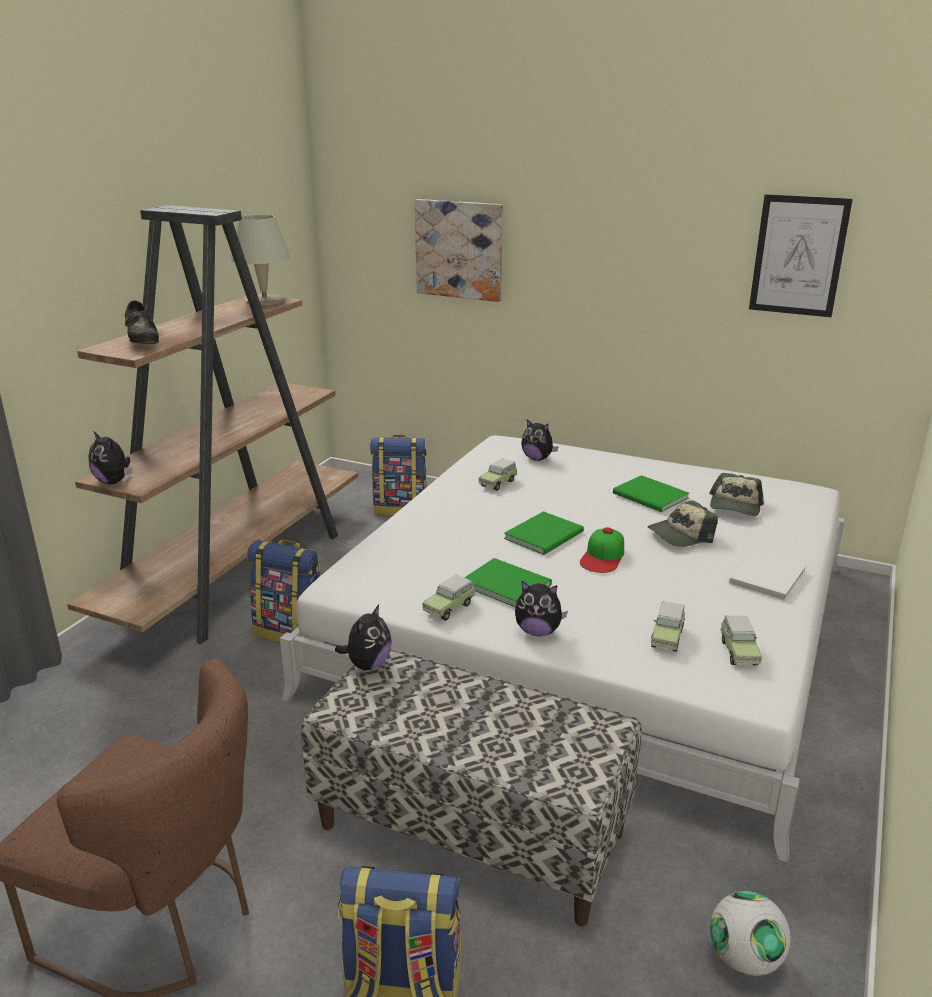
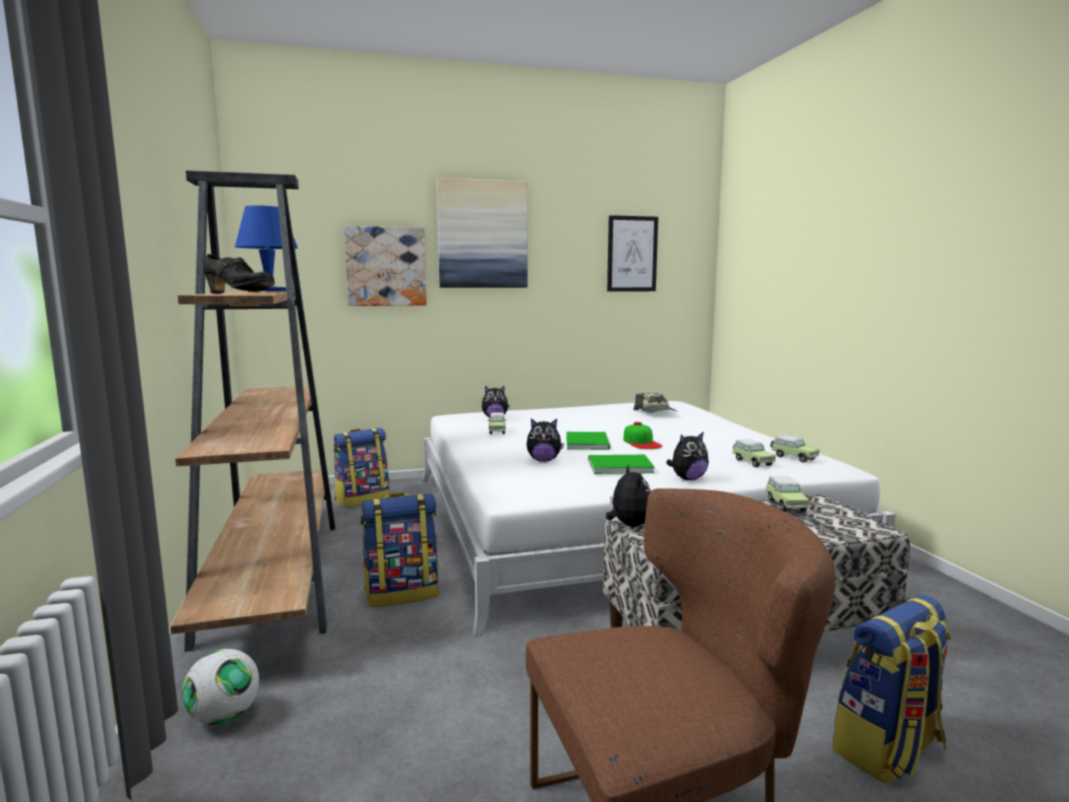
camera: 40 degrees left, 15 degrees down
plush toy [89,431,133,484] -> plush toy moved to [526,419,564,462]
beige table lamp [230,215,291,306] -> blue table lamp [235,205,298,291]
toy car [422,575,476,621] -> toy car moved to [766,476,810,512]
green book [613,475,689,512] -> none
cap [648,500,718,547] -> none
football [710,891,791,976] -> football moved to [182,649,260,725]
white book [729,550,806,601] -> none
none -> picture [437,177,527,288]

